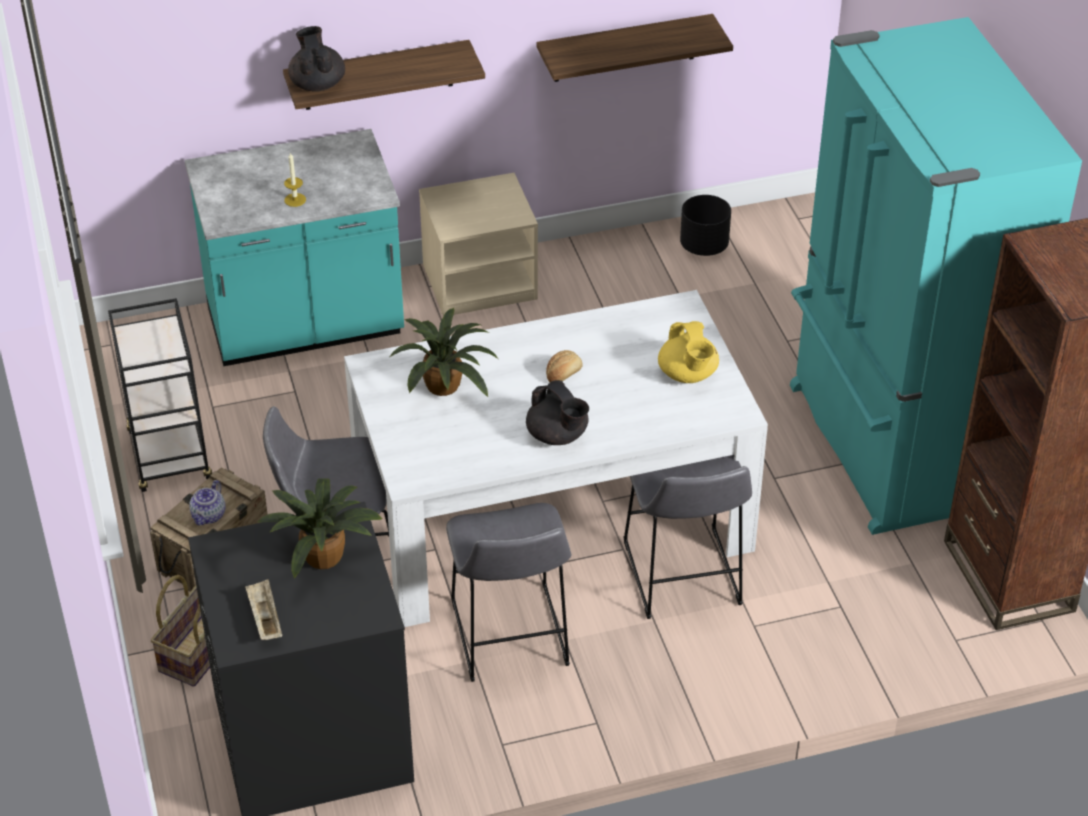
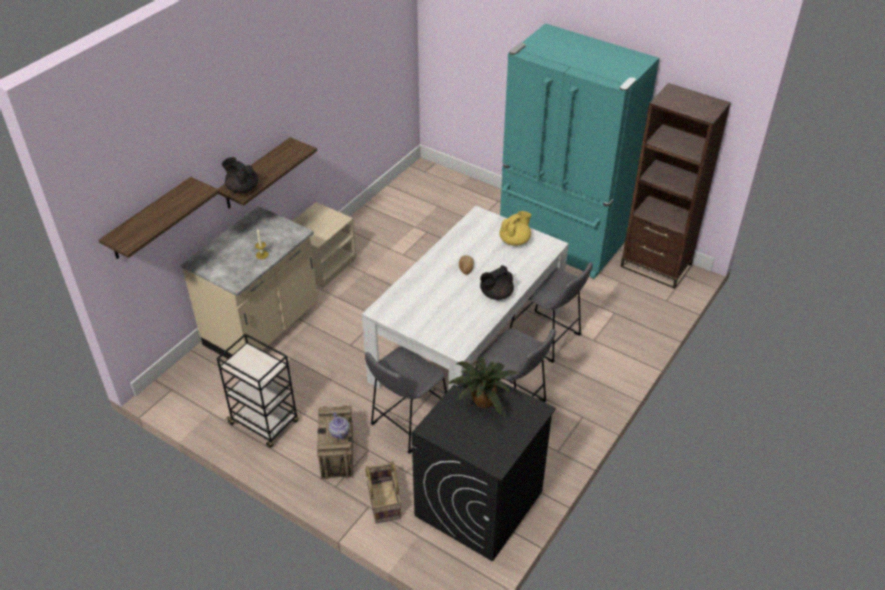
camera: 40 degrees left, 0 degrees up
turquoise counter [185,129,404,366] -> beige counter [181,206,318,359]
beige tray [245,579,282,640] -> none
potted plant [390,308,498,397] -> none
black teapot [526,380,589,445] -> black teapot turned 135 degrees clockwise [480,265,514,300]
shelf [537,14,733,82] -> shelf moved to [99,177,220,259]
yellow teapot [658,321,719,383] -> yellow teapot turned 75 degrees counterclockwise [499,211,531,246]
black planter [680,195,731,256] -> none

